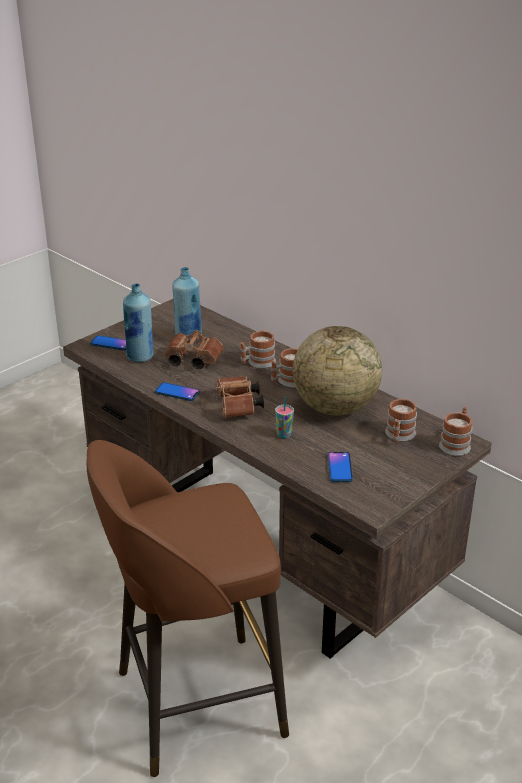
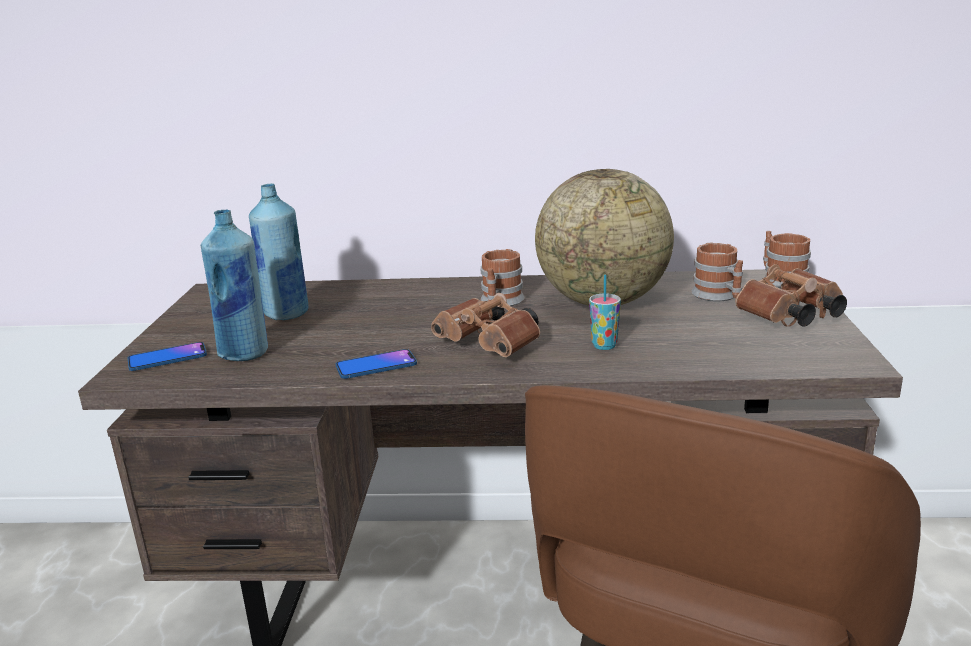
camera: 40 degrees left, 10 degrees down
brown binoculars [164,330,224,369] -> brown binoculars moved to [735,264,847,327]
mug [240,331,276,368] -> none
phone [328,452,353,482] -> none

